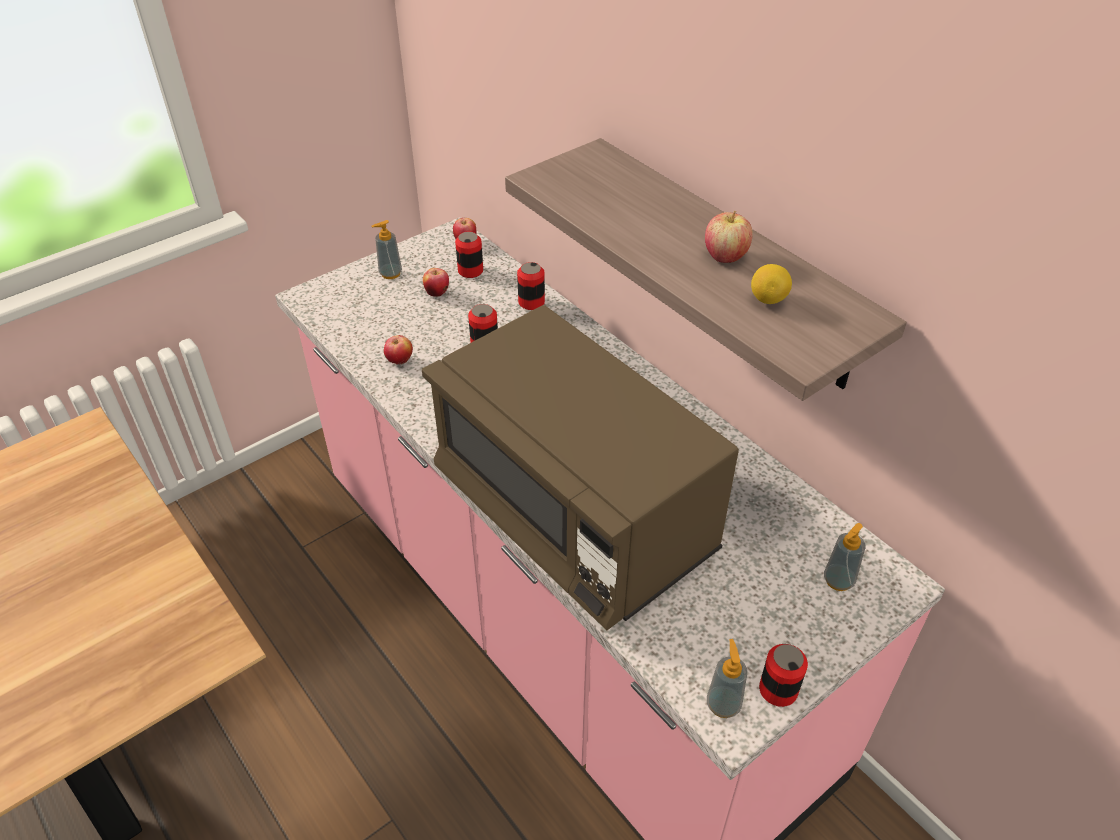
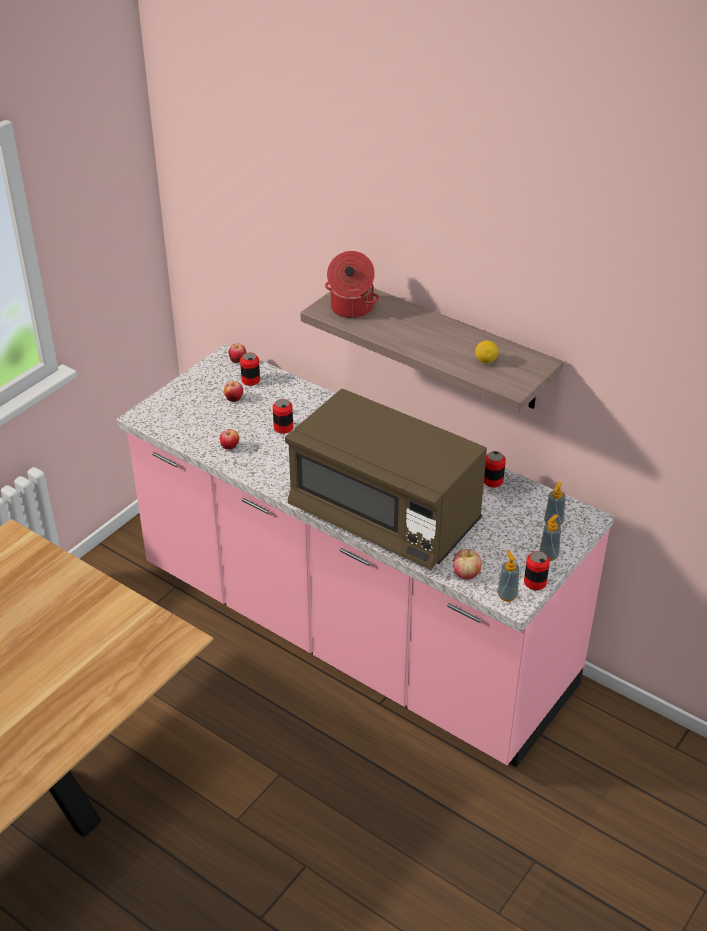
camera: 15 degrees left, 5 degrees down
soap dispenser [372,220,402,279] -> soap dispenser moved to [539,514,561,561]
can [517,262,545,310] -> can moved to [484,451,506,488]
apple [705,210,753,263] -> apple moved to [453,549,482,580]
none -> cooking pot [325,251,379,318]

